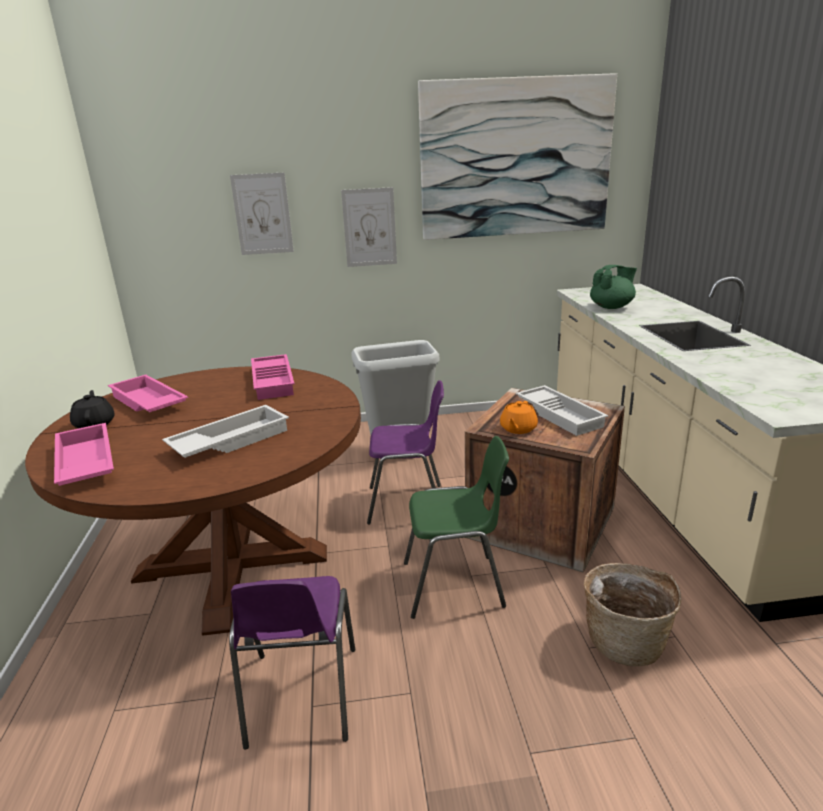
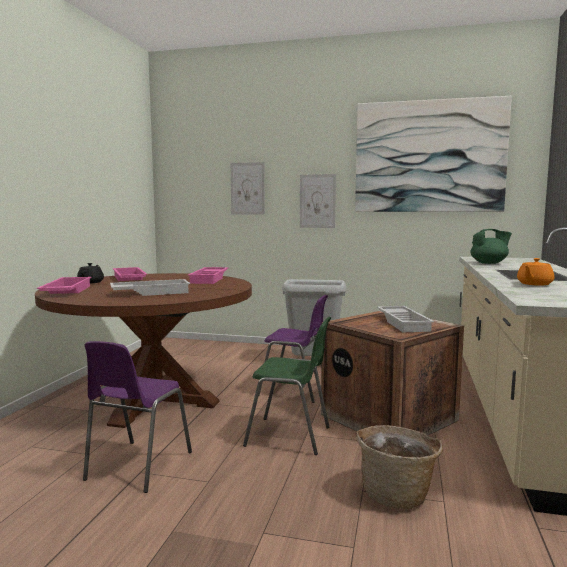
camera: 20 degrees right, 15 degrees down
orange teapot [500,401,538,434] -> orange teapot moved to [517,258,555,286]

